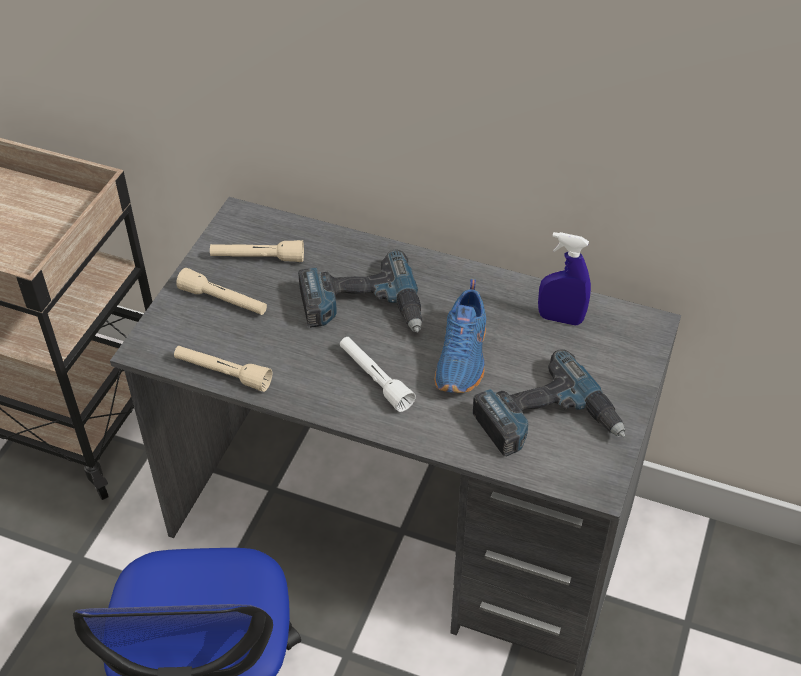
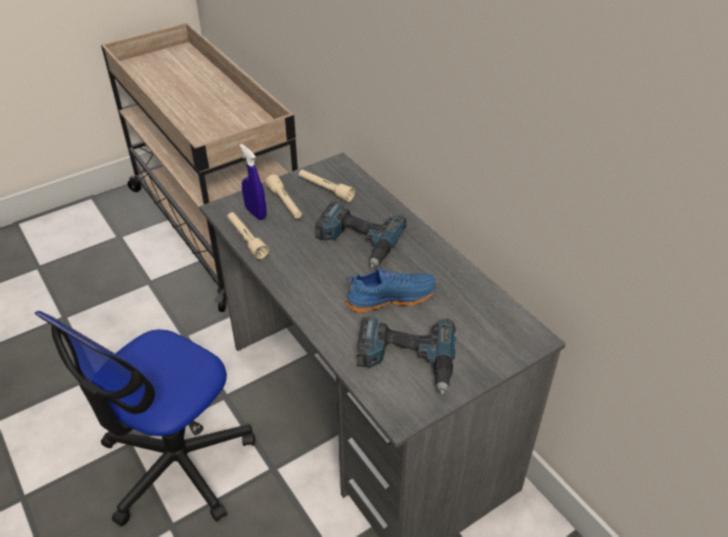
camera: 35 degrees right, 5 degrees down
white flashlight [340,337,416,412] -> none
blue shoe [435,279,486,393] -> blue shoe turned 150 degrees counterclockwise [345,268,437,313]
blue spray bottle [538,232,591,326] -> blue spray bottle moved to [240,144,267,220]

